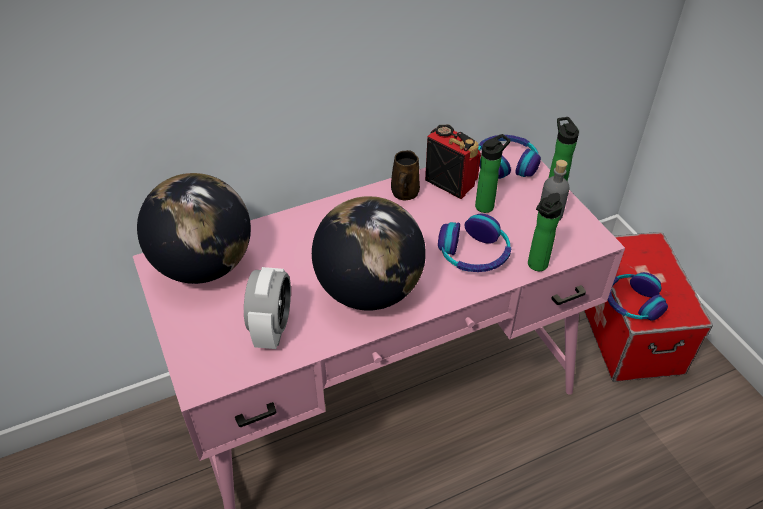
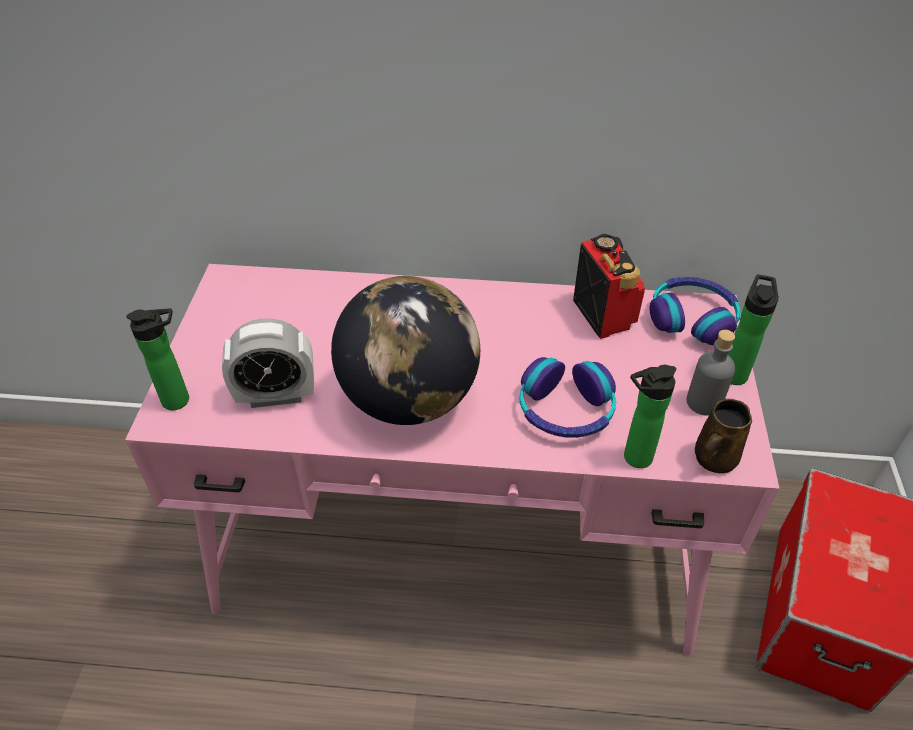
camera: 30 degrees right, 0 degrees up
globe [137,173,251,284] -> none
alarm clock [244,267,291,349] -> alarm clock turned 45 degrees clockwise [222,319,314,408]
brown mug [391,150,420,201] -> brown mug moved to [695,399,752,473]
bottle [475,134,511,213] -> bottle moved to [126,308,189,410]
headphones [608,272,668,321] -> none

